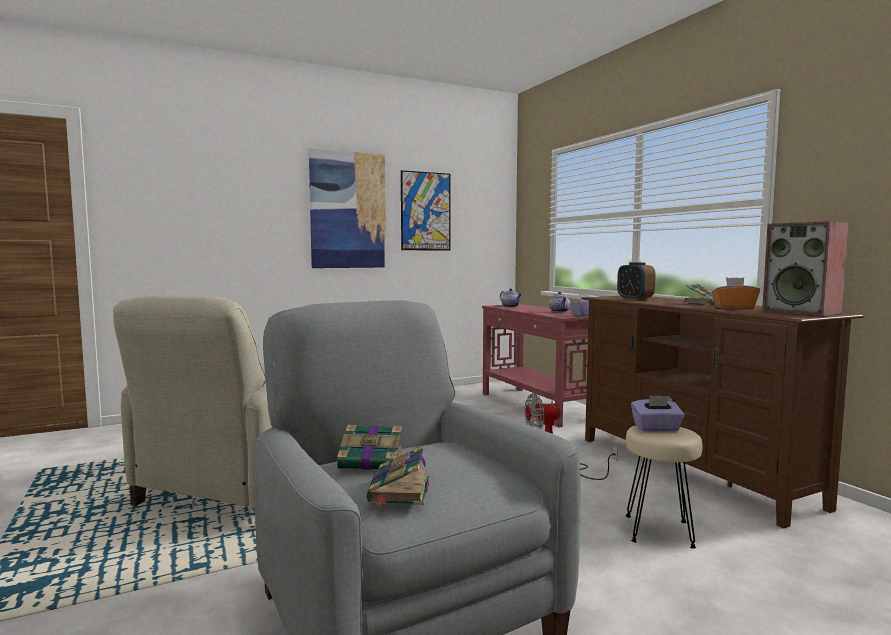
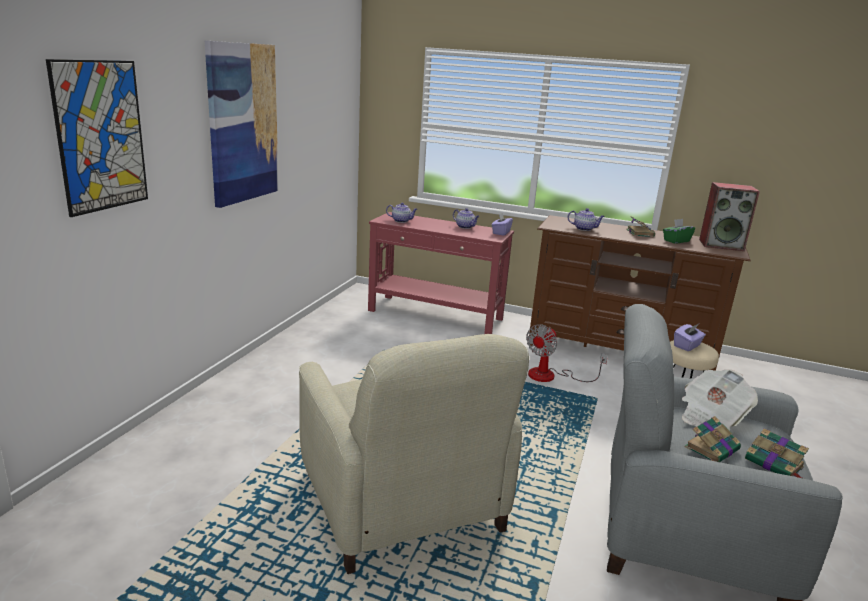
camera: 45 degrees left, 15 degrees up
picture [401,170,451,250] -> picture moved to [46,59,148,217]
alarm clock [617,262,656,300] -> teapot [568,208,605,231]
orange tissue box [712,278,760,309] -> green tissue box [663,219,695,244]
none -> newspaper [682,370,758,430]

